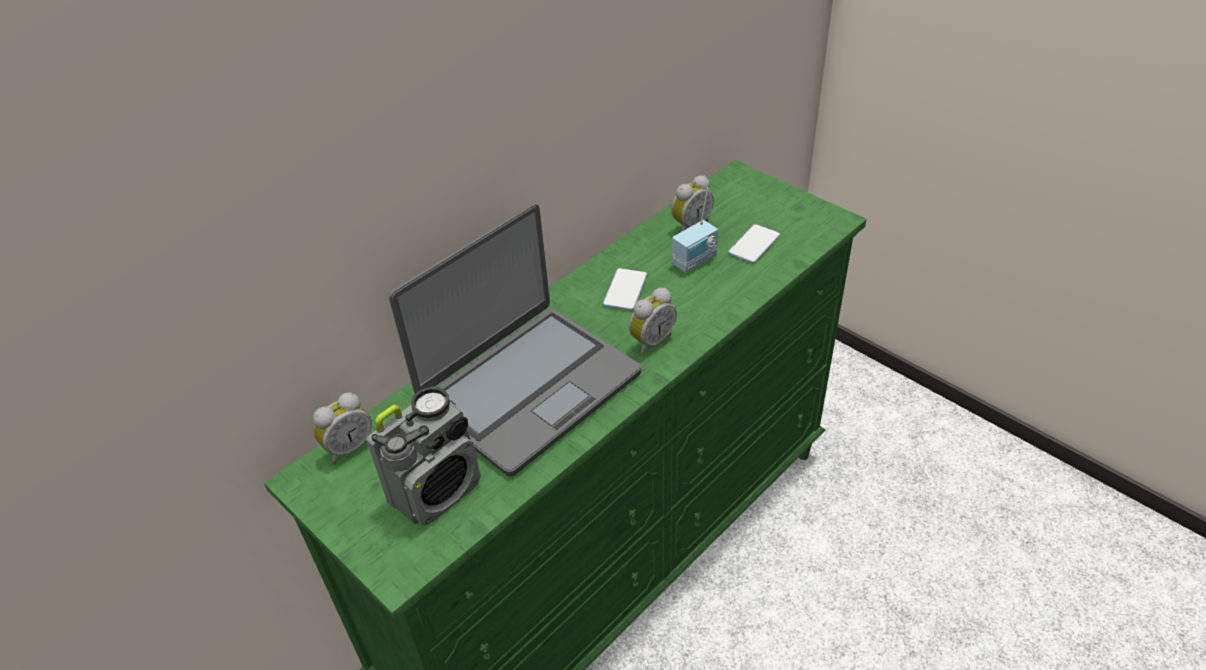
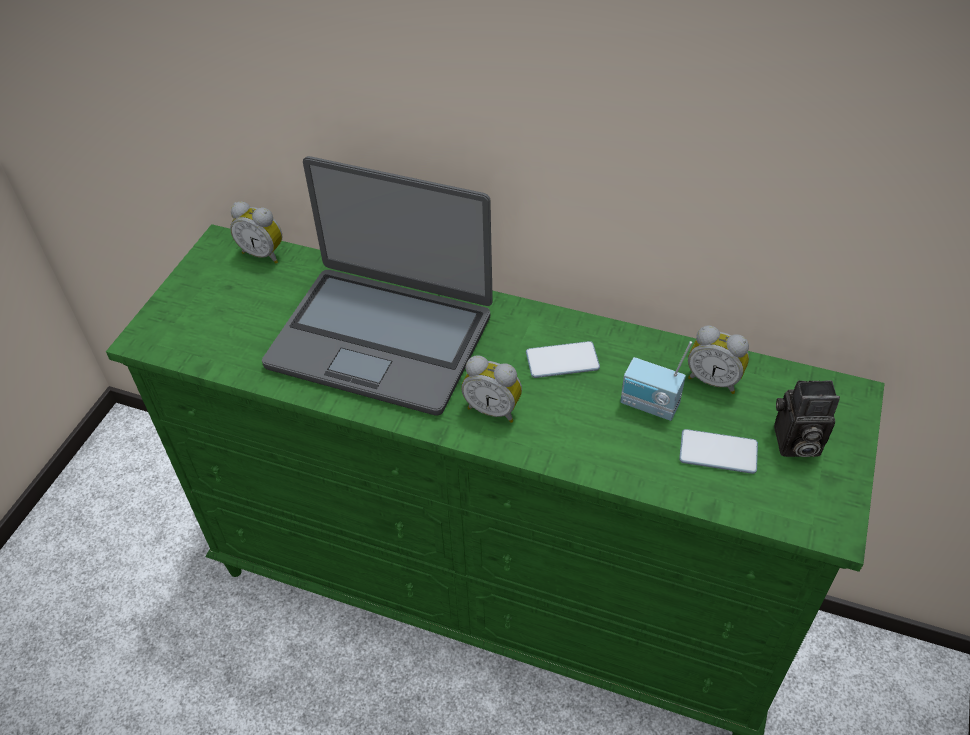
camera: 65 degrees right, 5 degrees up
radio [366,387,481,525] -> none
none -> camera [774,380,840,457]

